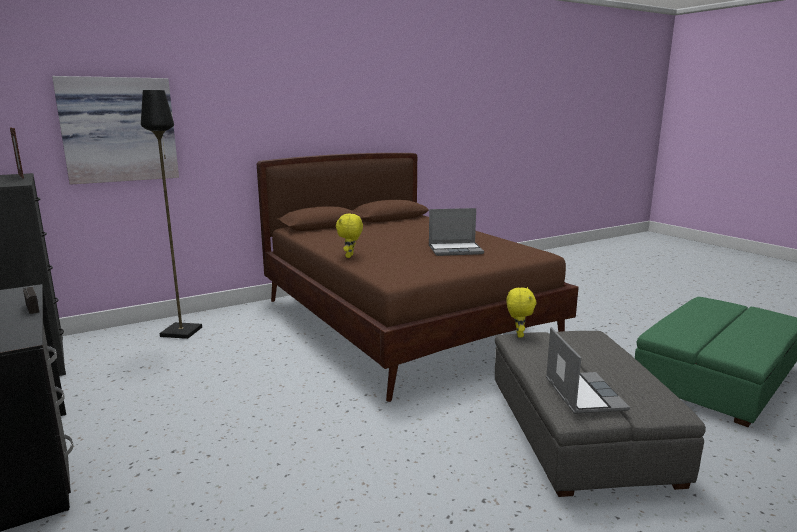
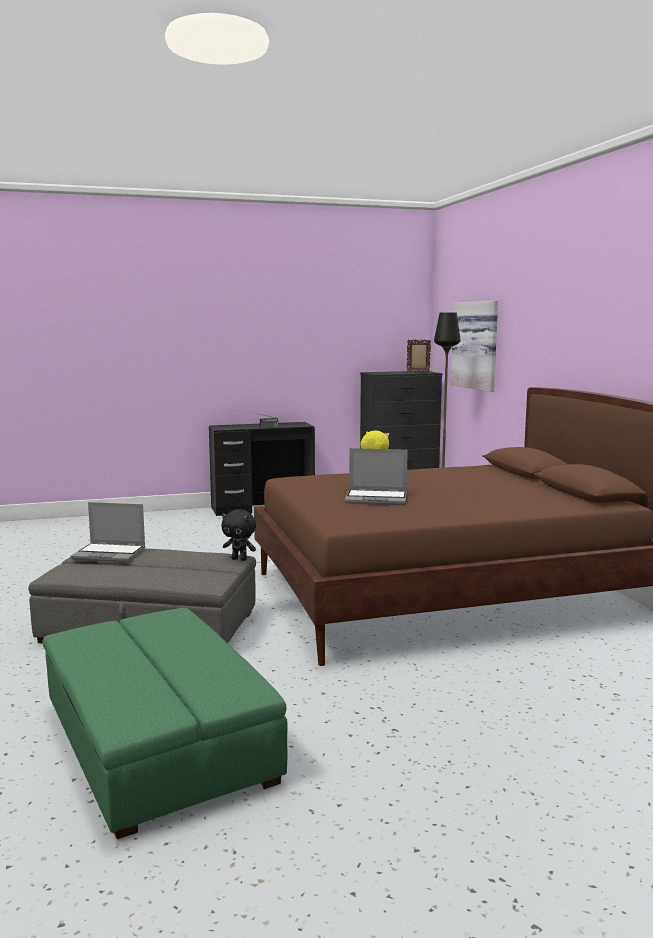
camera: 105 degrees right, 5 degrees down
laptop [429,208,484,256] -> laptop turned 90 degrees counterclockwise [345,448,408,505]
yellow plush toy [506,287,537,338] -> black plush toy [222,509,256,561]

